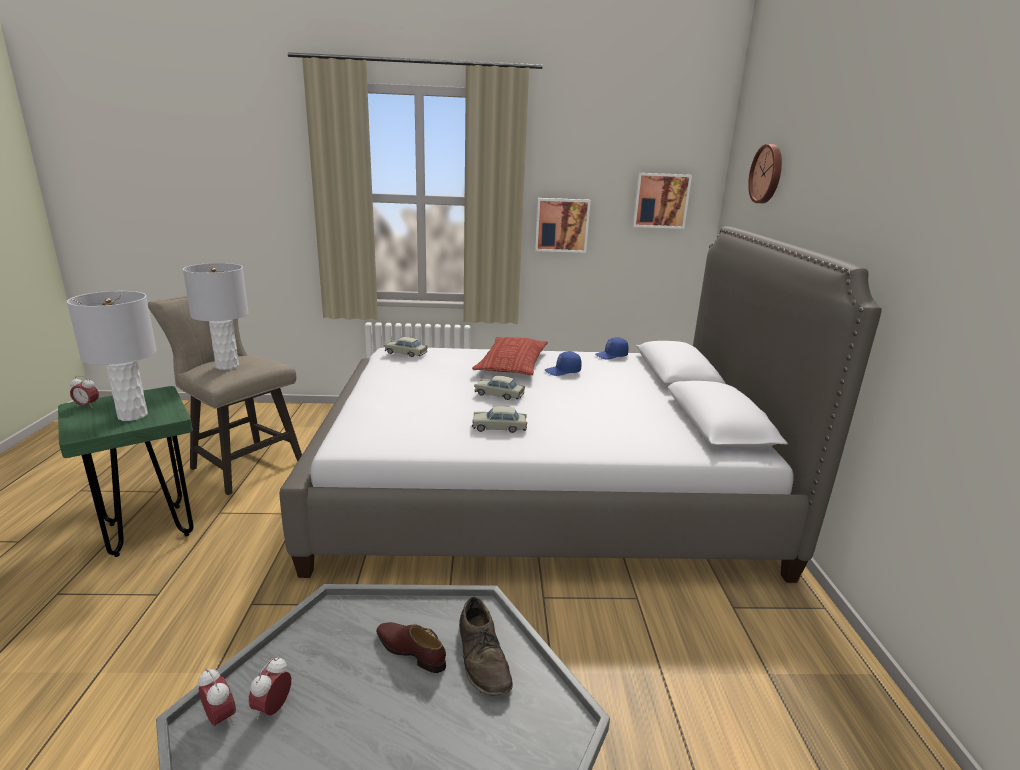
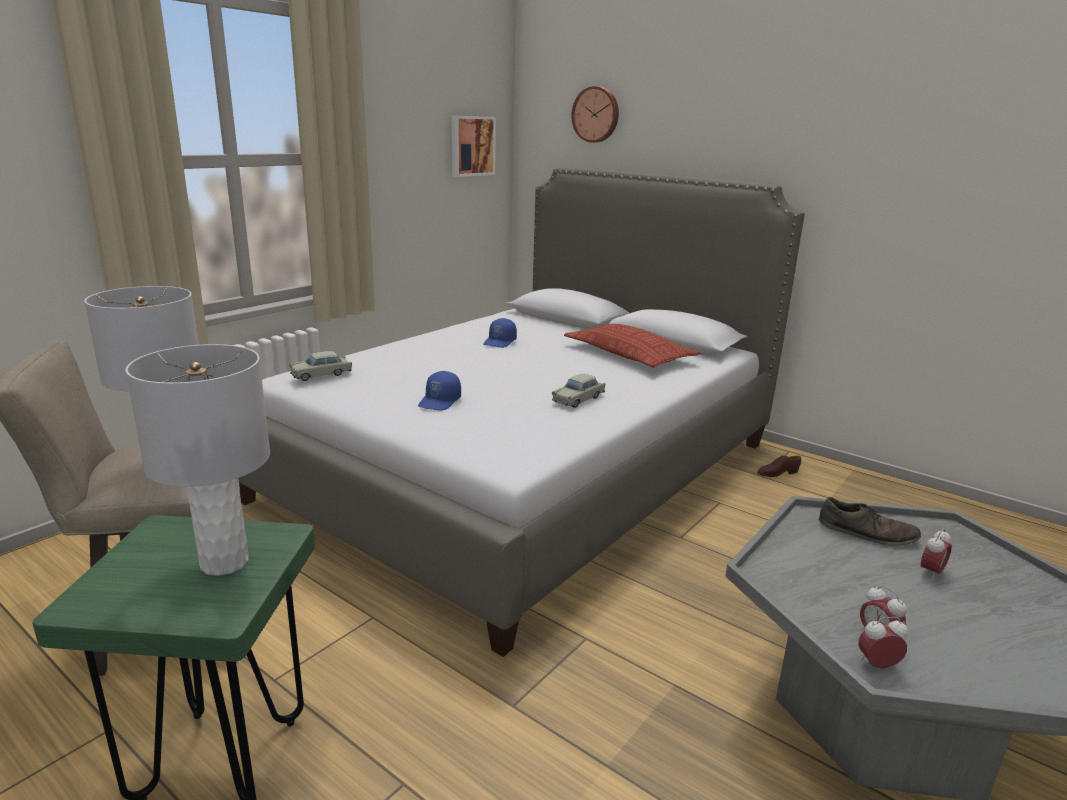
camera: 50 degrees left, 0 degrees up
alarm clock [70,376,99,408] -> alarm clock moved to [921,528,952,580]
brown shoe [376,622,446,673] -> brown shoe moved to [757,455,801,477]
pillow [472,337,548,375] -> pillow moved to [564,324,700,368]
beige toy car [474,376,525,400] -> none
picture [535,198,591,253] -> none
blue cap [595,337,629,360] -> blue cap moved to [418,371,461,411]

